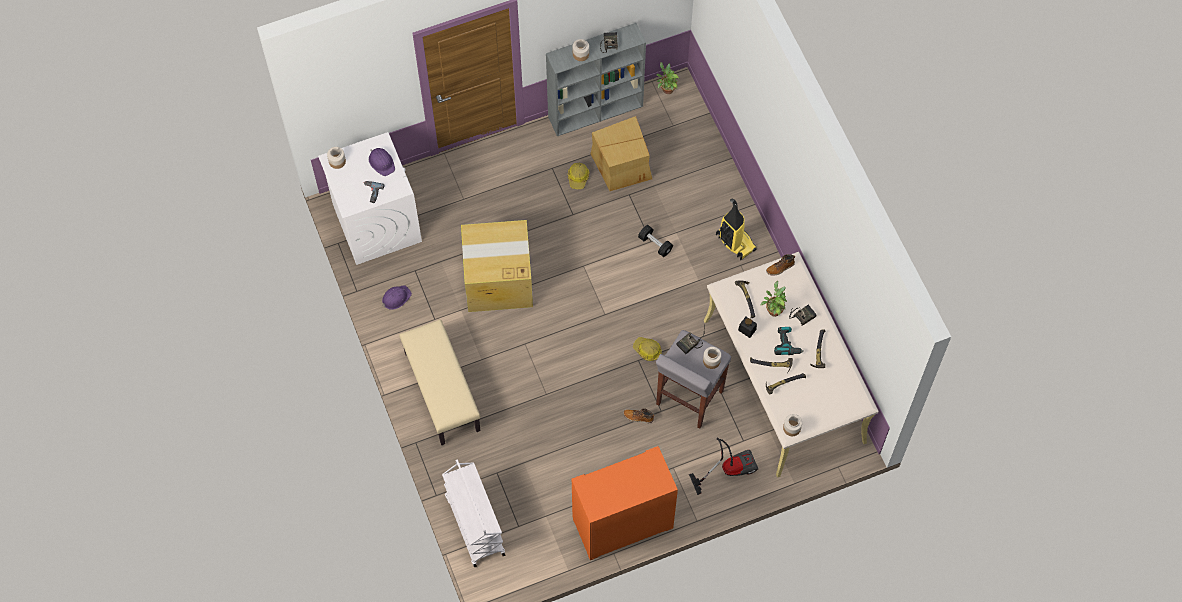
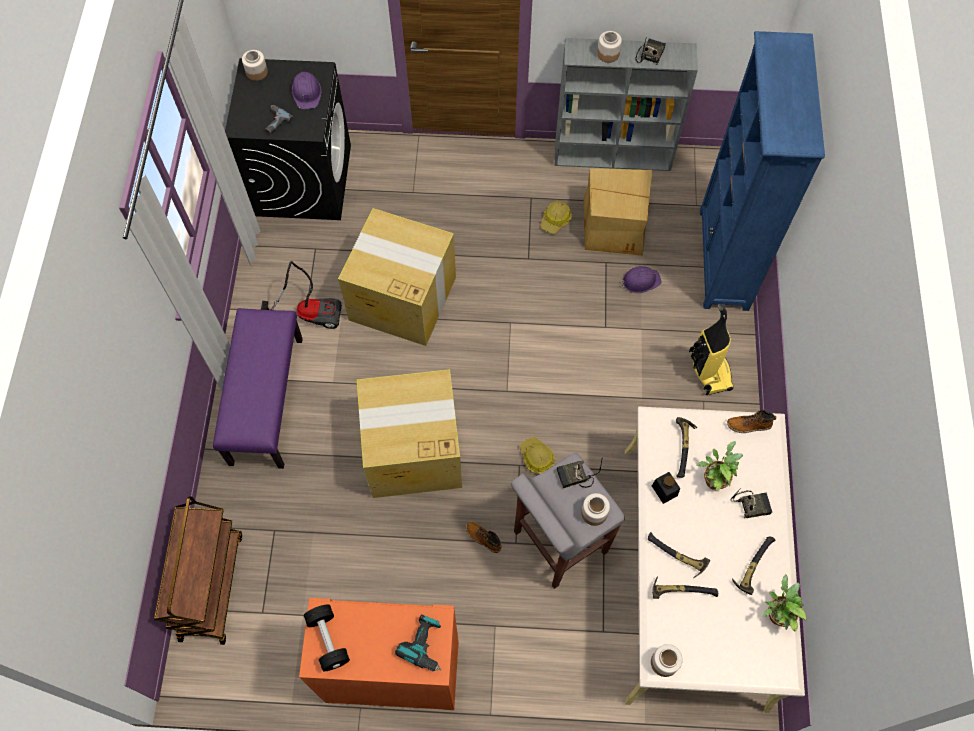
camera: 25 degrees right, 0 degrees up
white washing machine [318,132,422,265] -> black washing machine [225,58,351,220]
purple hard hat [382,285,412,310] -> purple hard hat moved to [621,266,661,293]
beige bench [399,319,480,445] -> purple bench [213,308,303,469]
white cart [442,459,505,567] -> brown cart [154,496,242,645]
black dumbbell [638,225,673,257] -> black dumbbell moved to [304,604,350,671]
potted plant [656,62,680,94] -> potted plant moved to [763,574,807,631]
vacuum cleaner [689,438,758,495] -> vacuum cleaner moved to [261,261,342,329]
power drill [774,327,804,355] -> power drill moved to [395,614,441,671]
none -> cardboard box [357,369,462,498]
none -> blue bookcase [700,31,825,311]

